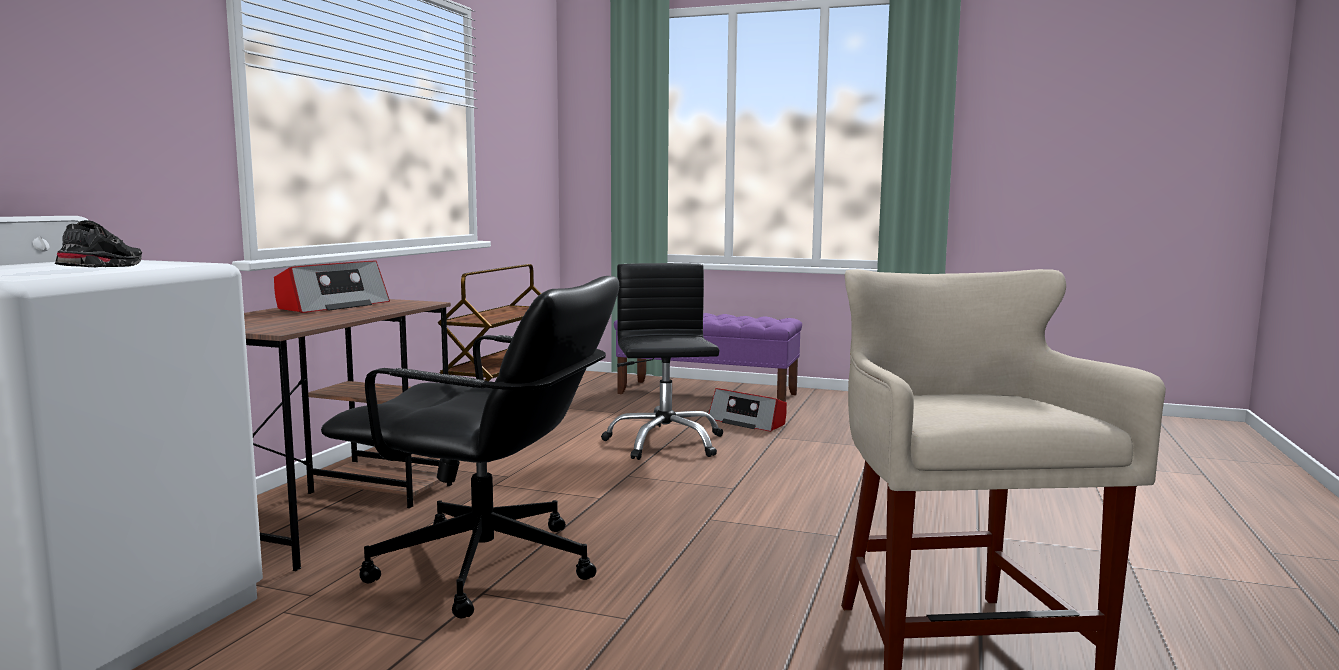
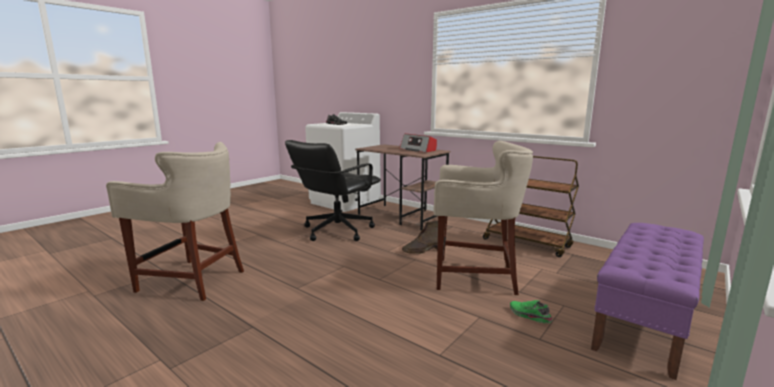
camera: 110 degrees right, 5 degrees up
black office chair [601,263,723,460] -> beige stool [433,141,533,295]
radio [709,388,787,432] -> green shoe [510,300,552,323]
none -> brown boot [402,221,446,254]

